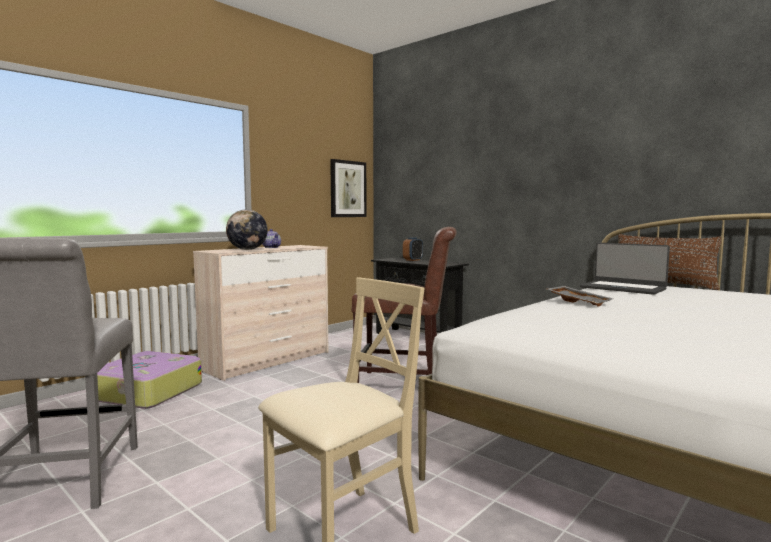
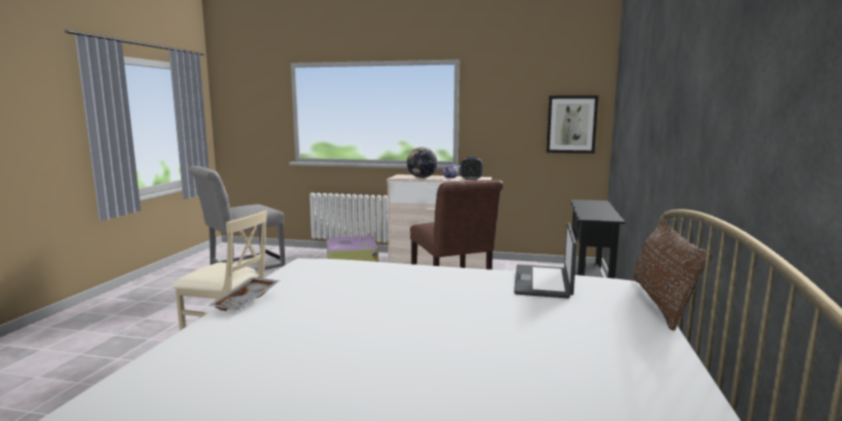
camera: 60 degrees right, 5 degrees up
alarm clock [403,237,423,261] -> alarm clock moved to [460,157,482,180]
grey tray [548,286,613,307] -> grey tray moved to [209,277,279,311]

